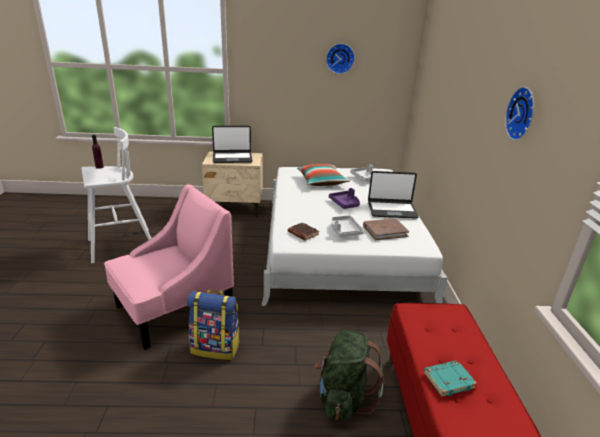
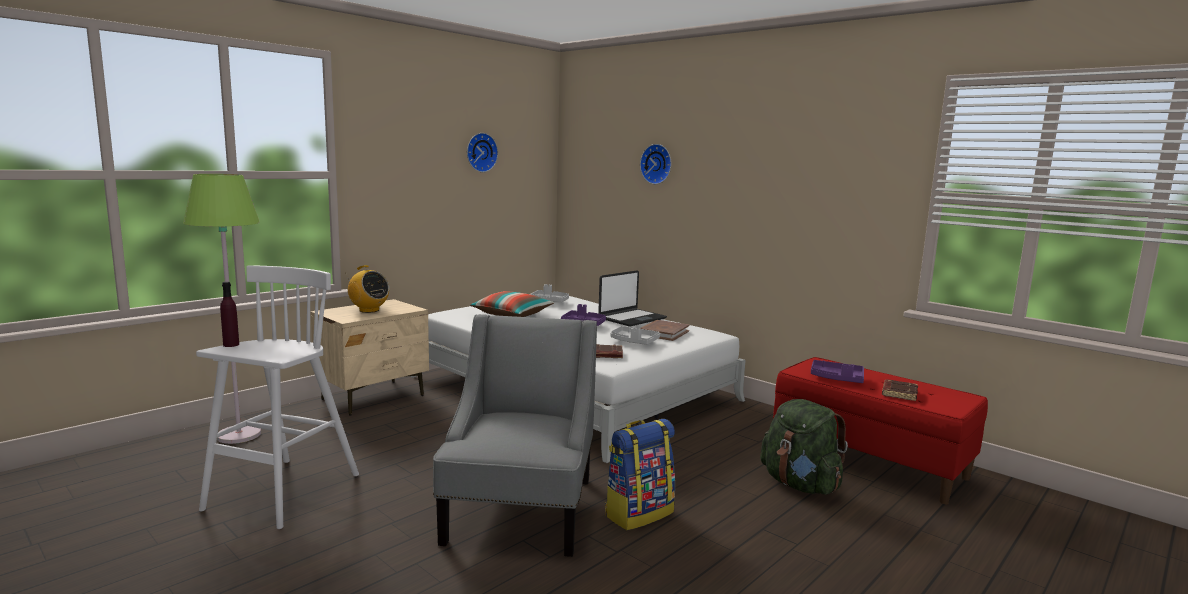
camera: 45 degrees left, 15 degrees down
pink armchair [104,184,234,350] -> grey armchair [433,314,597,557]
laptop [212,126,253,163] -> radio [346,265,389,313]
turquoise book [424,360,477,397] -> brown book [882,379,918,401]
wall clock [505,87,534,140] -> wall clock moved to [640,144,671,184]
none -> green floor lamp [183,174,261,444]
none -> purple tray [811,360,864,383]

